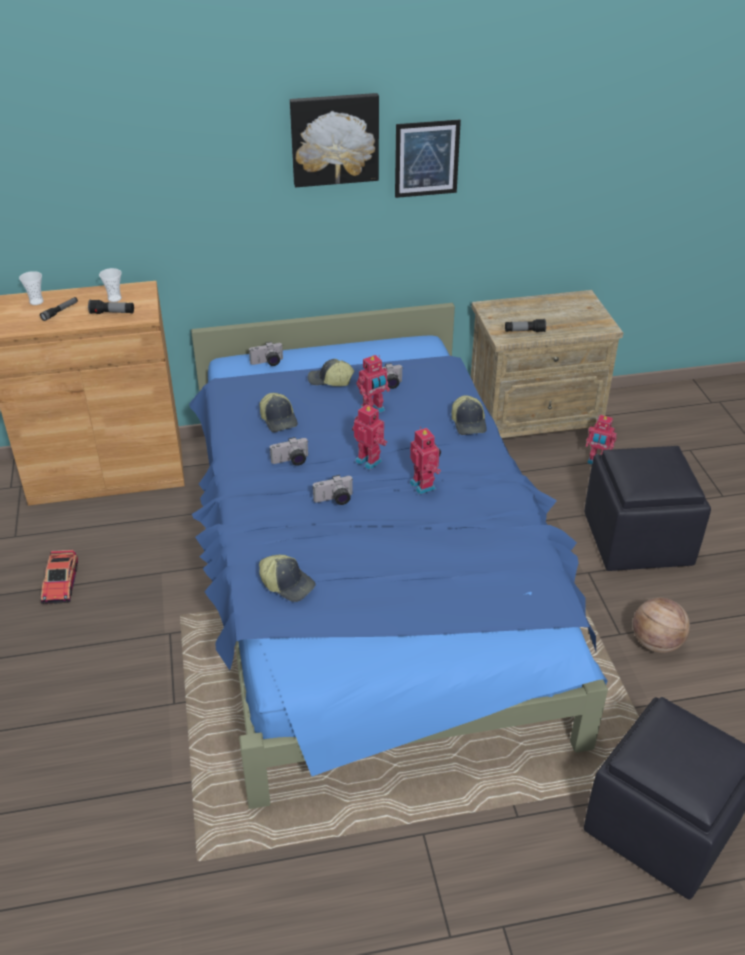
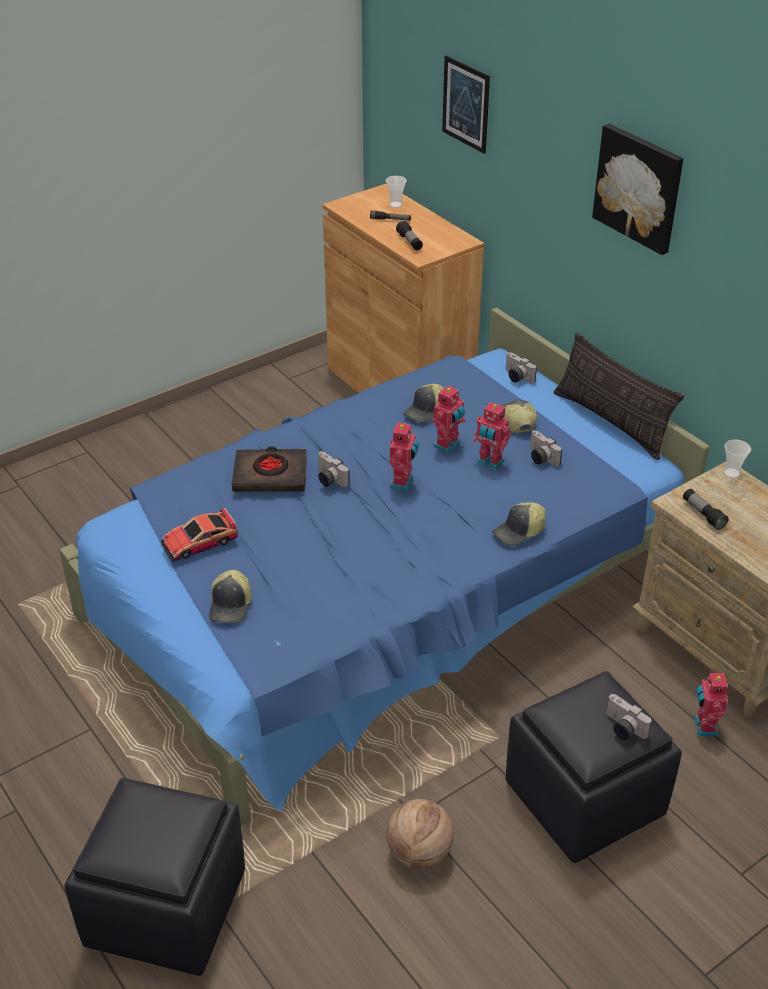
camera: 65 degrees right, 0 degrees up
toy car [41,550,78,604] -> toy car moved to [161,508,238,562]
cup [99,268,122,302] -> cup moved to [724,440,751,478]
cap [259,554,315,602] -> cap moved to [209,570,251,623]
camera [270,437,309,466] -> camera moved to [606,694,652,740]
picture [395,120,461,198] -> picture moved to [442,56,490,154]
toy robot [410,427,441,495] -> toy robot moved to [432,385,466,454]
none -> black book [232,447,307,491]
none -> pillow [554,332,684,460]

